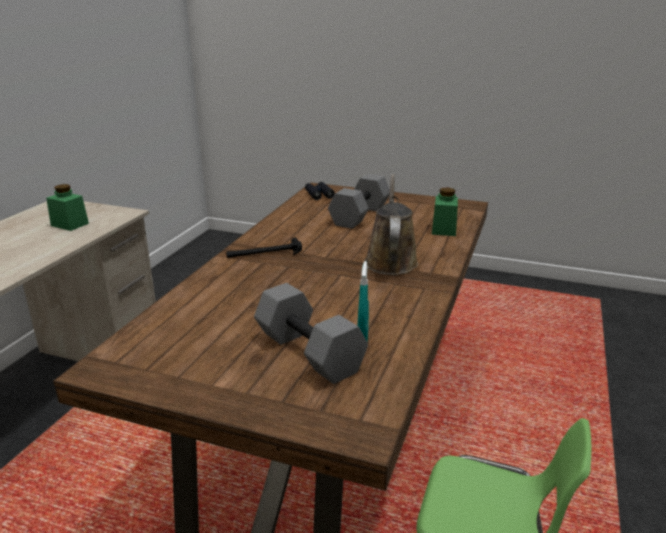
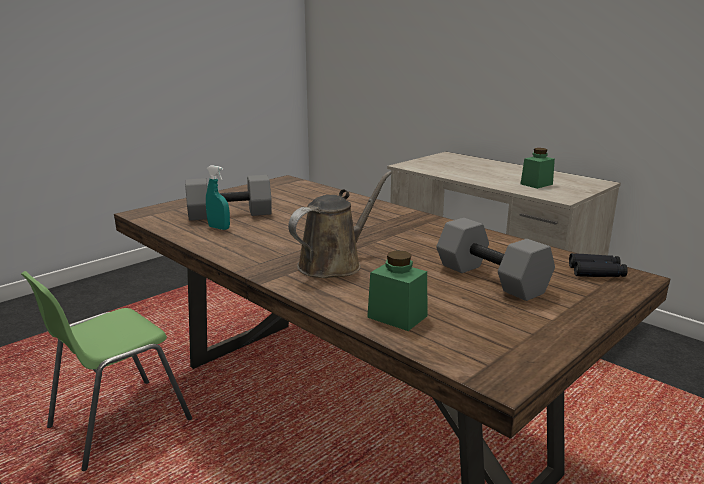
camera: 115 degrees right, 5 degrees down
hammer [226,238,302,258] -> none
brown watering can [364,174,418,275] -> brown watering can turned 75 degrees counterclockwise [288,171,392,278]

